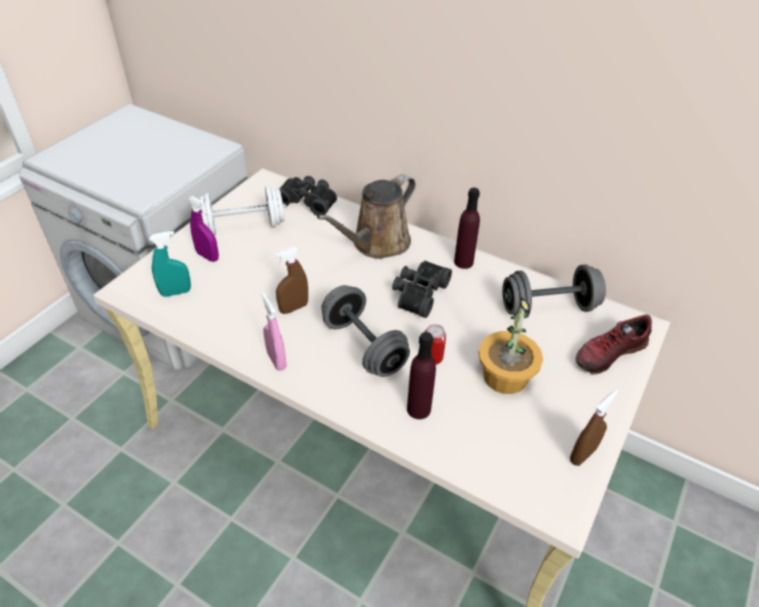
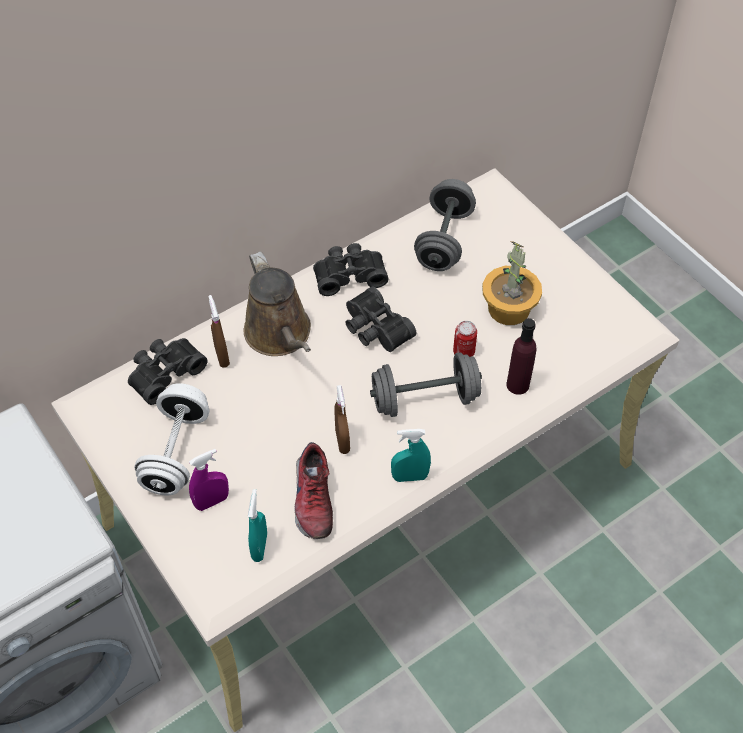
camera: 65 degrees left, 10 degrees up
pink spray bottle [261,293,286,371] -> turquoise spray bottle [391,429,431,482]
purple bottle [454,188,480,269] -> black binoculars [313,243,388,296]
brown spray bottle [570,390,618,466] -> brown spray bottle moved to [209,295,230,368]
shoe [575,314,652,375] -> shoe moved to [294,442,333,539]

